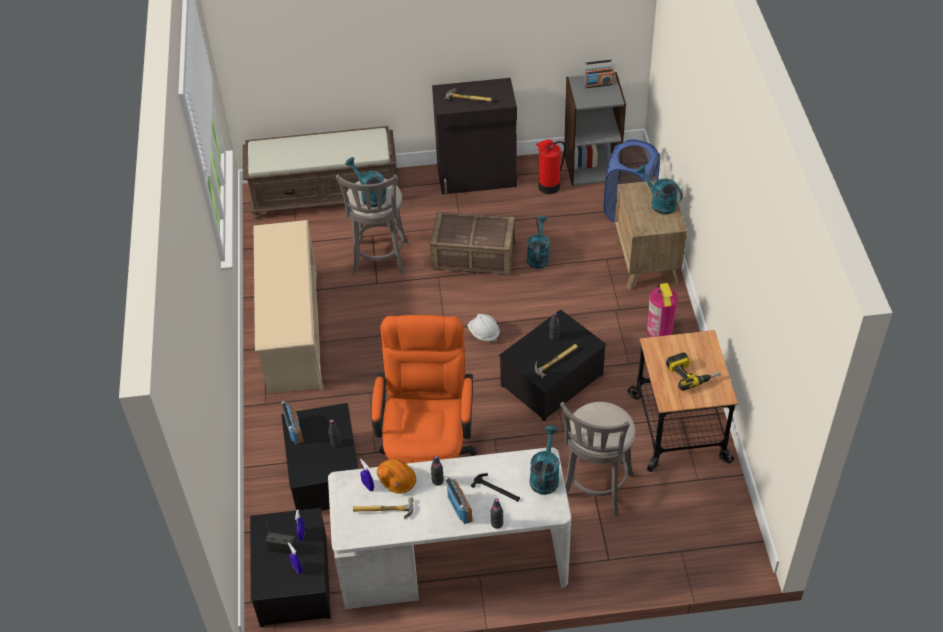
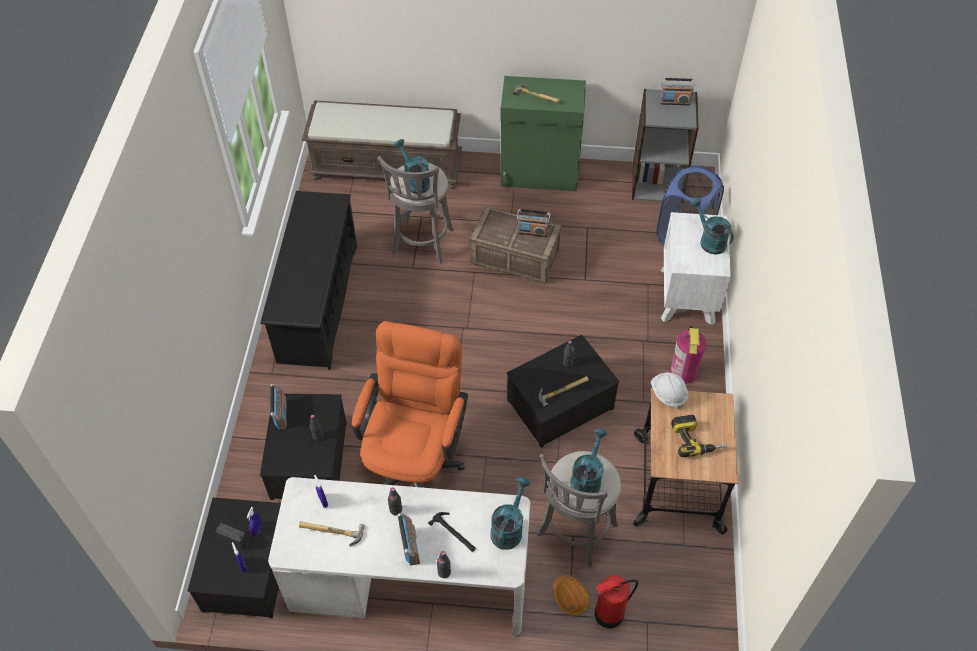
camera: 10 degrees right, 5 degrees up
beige shoe rack [254,220,323,394] -> black shoe rack [261,191,357,370]
orange hard hat [377,459,416,494] -> orange hard hat moved to [552,575,590,616]
black cabinet [432,78,517,195] -> green cabinet [500,76,586,191]
white hard hat [468,314,500,343] -> white hard hat moved to [651,372,688,409]
turquoise watering can [527,216,550,269] -> turquoise watering can moved to [570,428,607,493]
fire extinguisher [536,139,565,194] -> fire extinguisher moved to [595,575,638,629]
brown nightstand [615,180,687,290] -> white nightstand [661,212,731,326]
none -> radio [517,209,550,237]

